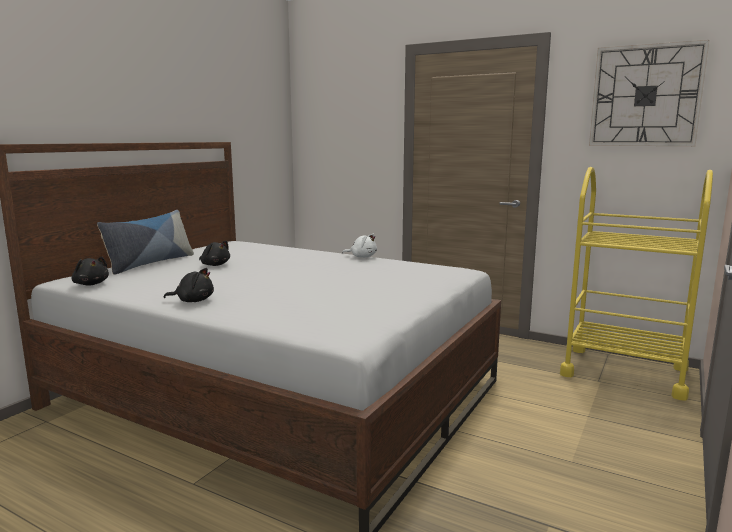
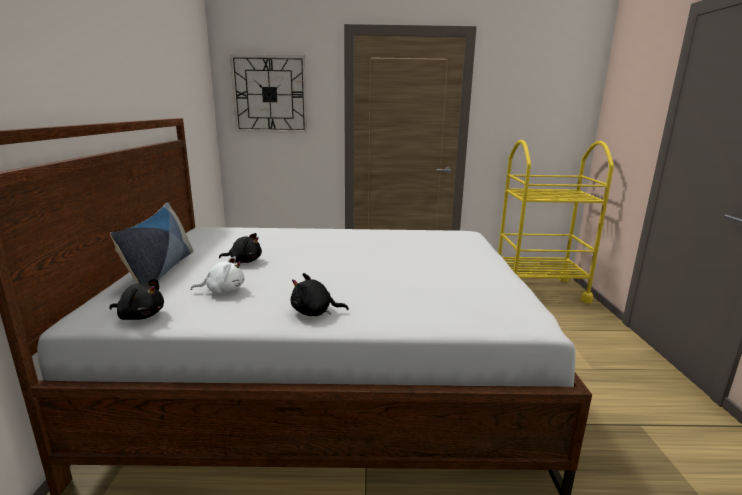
camera: 30 degrees left, 5 degrees up
black plush toy [164,268,214,302] -> black plush toy turned 150 degrees counterclockwise [291,273,349,316]
white plush toy [342,234,377,258] -> white plush toy moved to [191,256,244,294]
wall clock [589,40,710,146] -> wall clock moved to [230,54,308,133]

